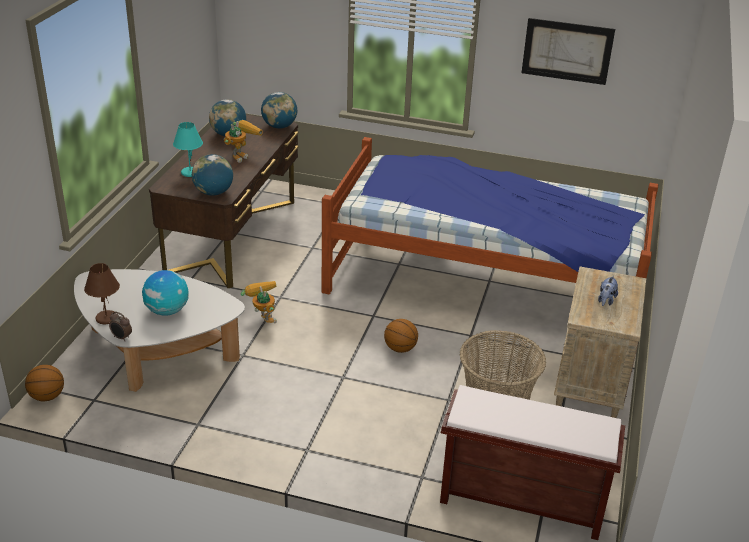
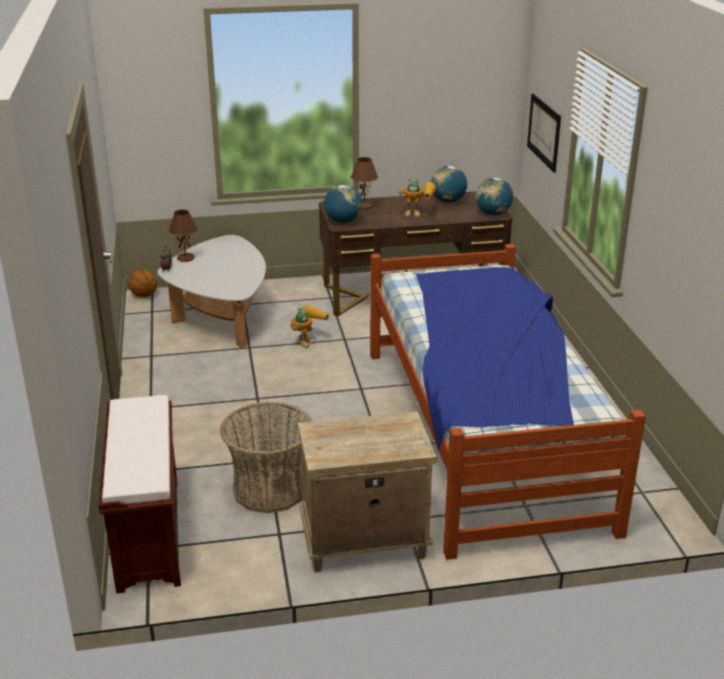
camera: 65 degrees right, 5 degrees down
globe [142,270,189,316] -> none
turquoise table lamp [173,122,203,177] -> brown table lamp [351,157,378,209]
basketball [384,319,418,353] -> none
picture [521,18,615,85] -> picture moved to [527,93,561,173]
plush toy [598,276,618,306] -> none

